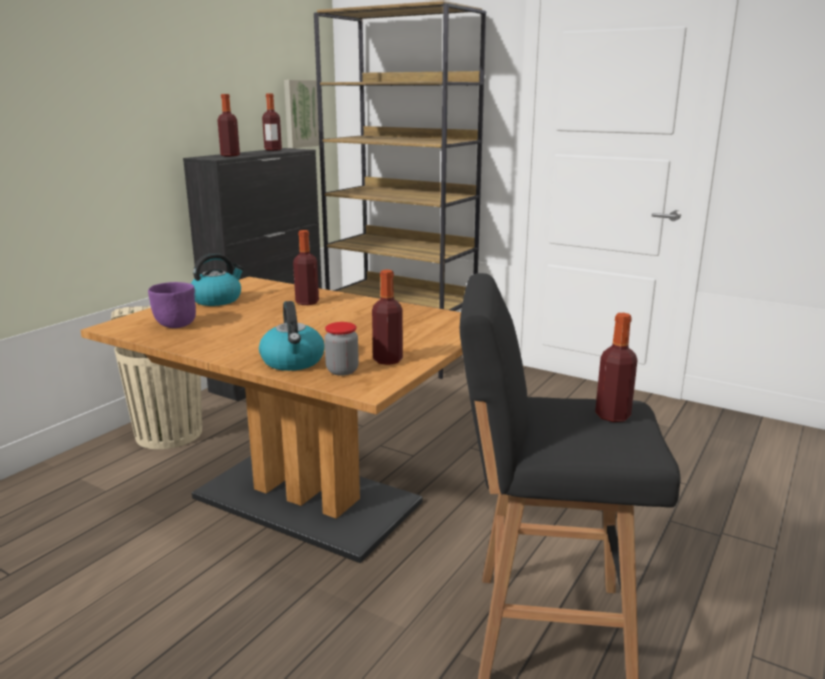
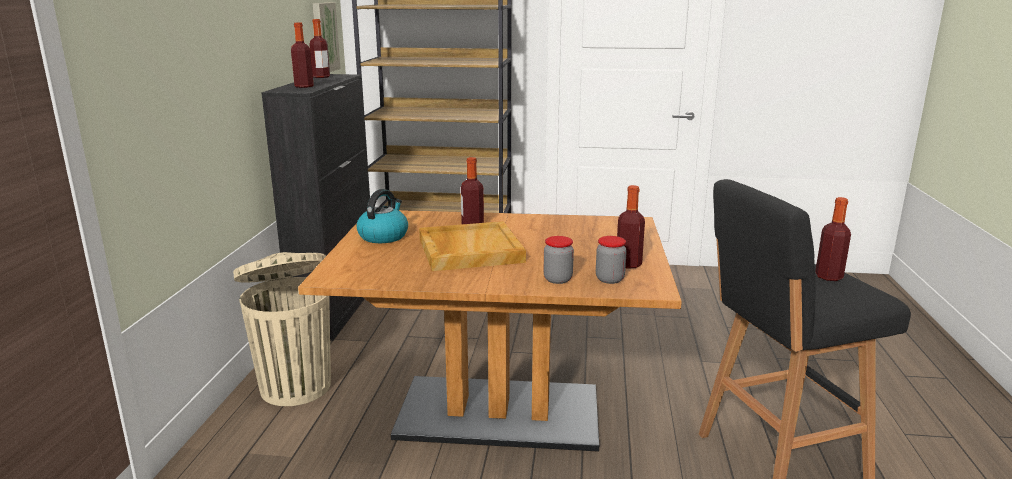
camera: 25 degrees left, 0 degrees up
purple bowl [148,282,196,328] -> none
kettle [259,301,325,371] -> jar [544,236,574,284]
none -> beige tray [419,221,526,271]

